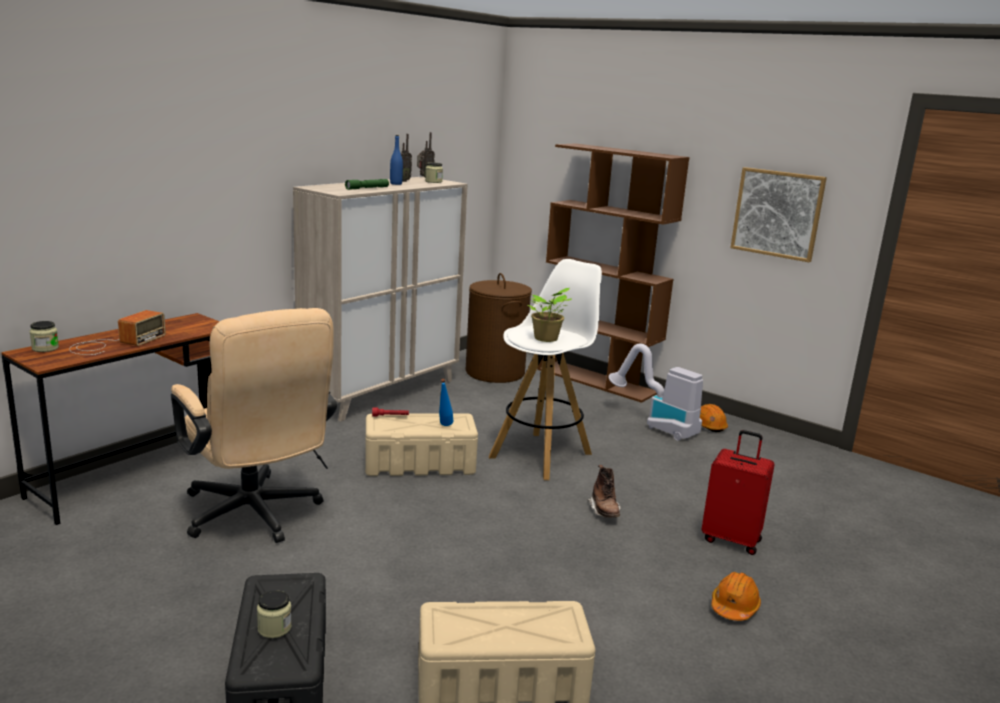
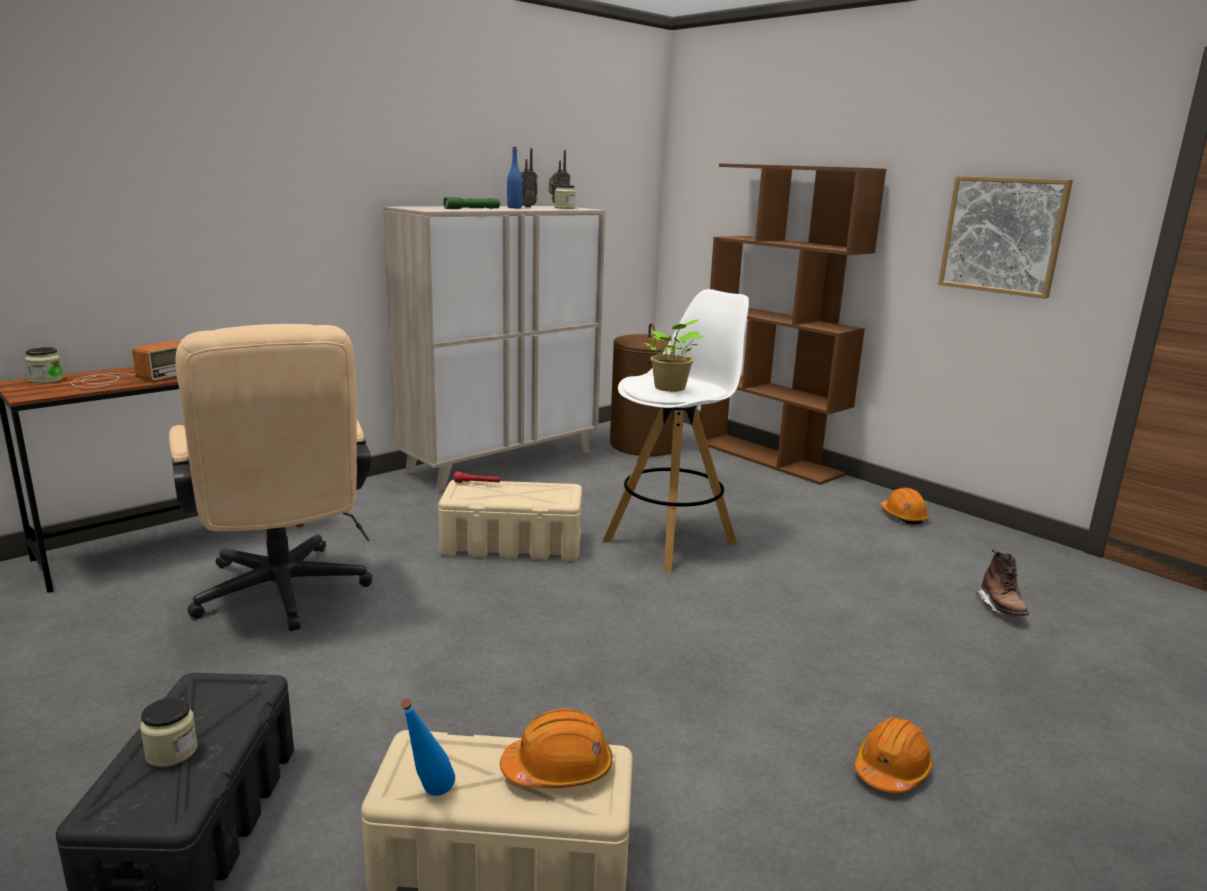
camera: 10 degrees right, 0 degrees up
blue bottle [439,379,453,426] -> blue bottle moved to [400,698,455,796]
brown boot [588,465,620,518] -> brown boot moved to [976,548,1029,617]
vacuum cleaner [609,344,703,441] -> none
red suitcase [701,430,775,555] -> none
none -> orange hard hat [500,709,612,788]

